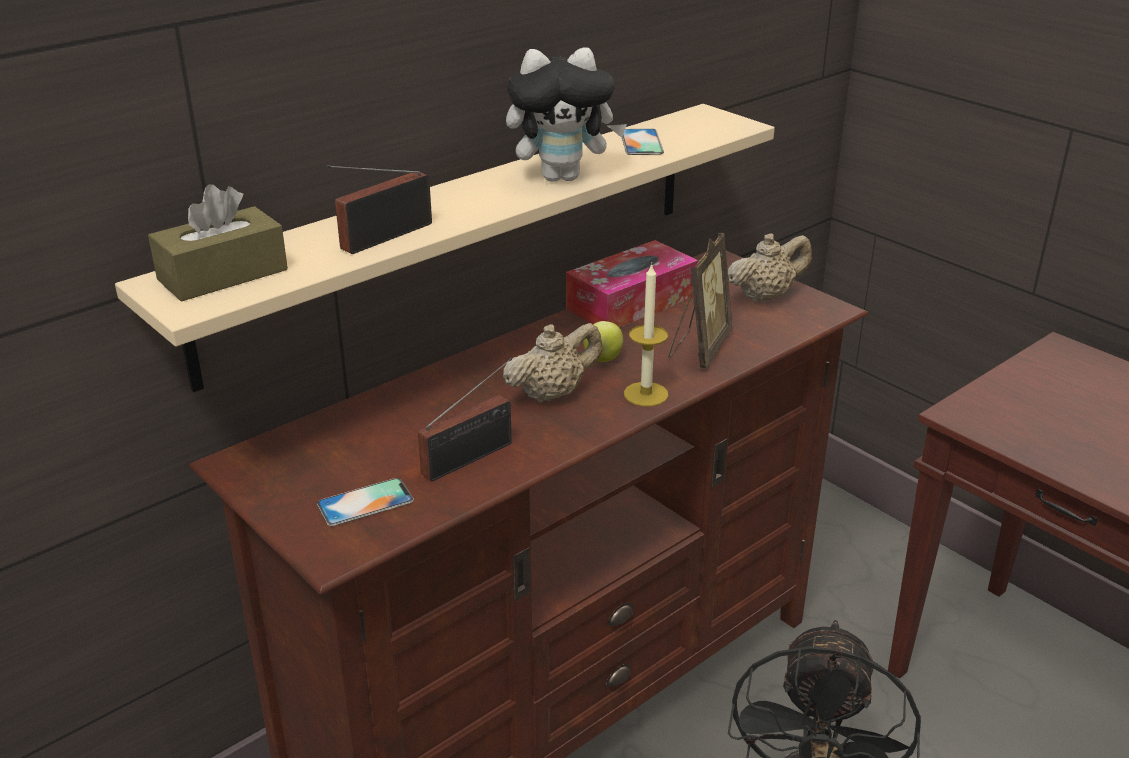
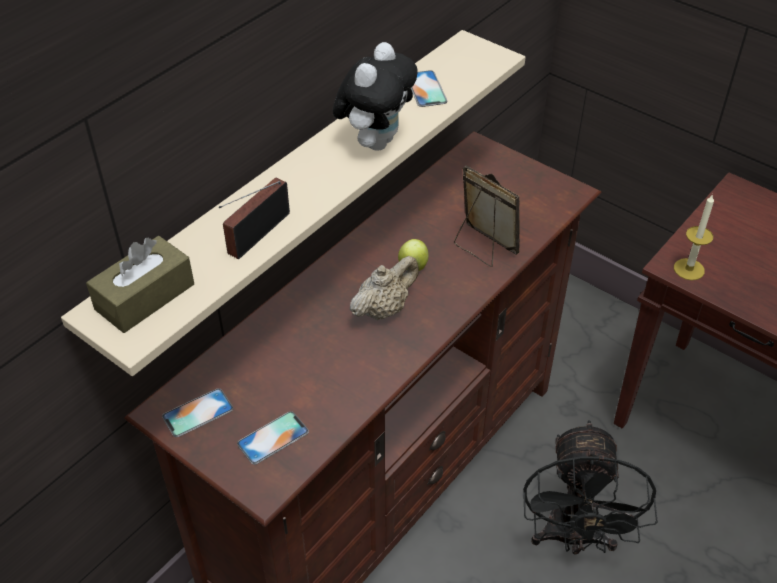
camera: 10 degrees left, 15 degrees up
radio [418,358,512,481] -> none
plush toy [506,47,627,182] -> plush toy turned 45 degrees counterclockwise [333,42,418,151]
tissue box [566,240,698,328] -> none
candle [624,263,668,406] -> candle moved to [674,194,714,280]
picture frame [668,233,732,368] -> picture frame turned 60 degrees counterclockwise [454,165,520,267]
beige teapot [728,233,812,302] -> none
none -> phone [162,388,233,437]

